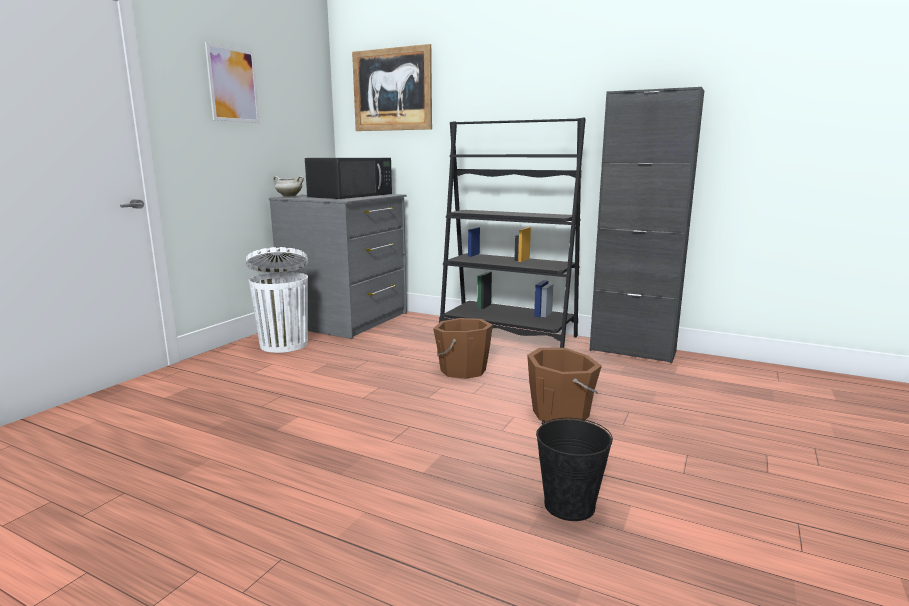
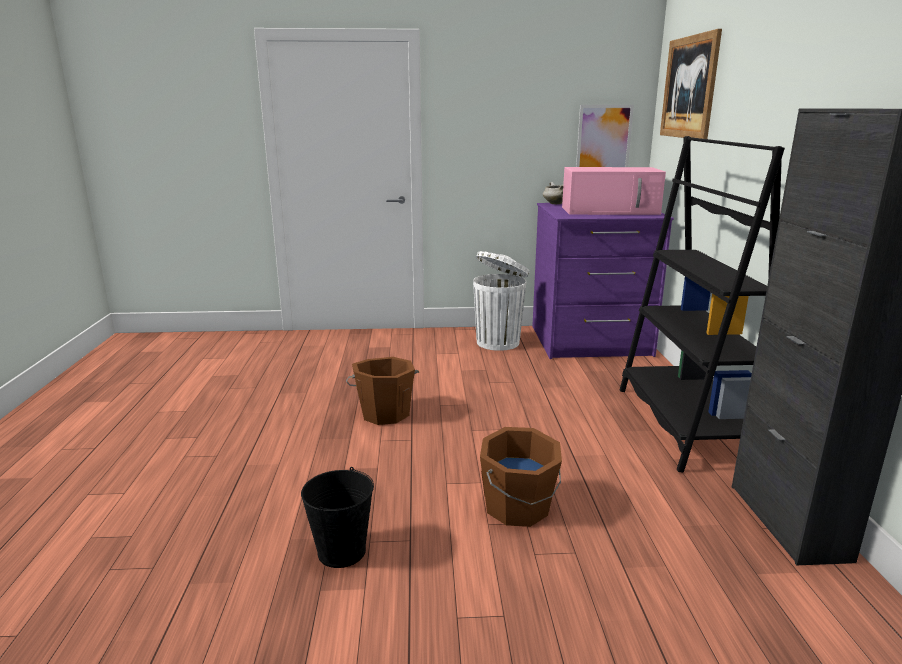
camera: 60 degrees right, 5 degrees up
picture [205,42,260,123] -> picture moved to [576,105,634,167]
grey dresser [269,194,407,339] -> purple dresser [532,203,674,359]
black microwave [305,158,392,199] -> pink microwave [562,167,666,215]
brown bucket [433,318,493,379] -> brown bucket moved to [346,357,419,425]

